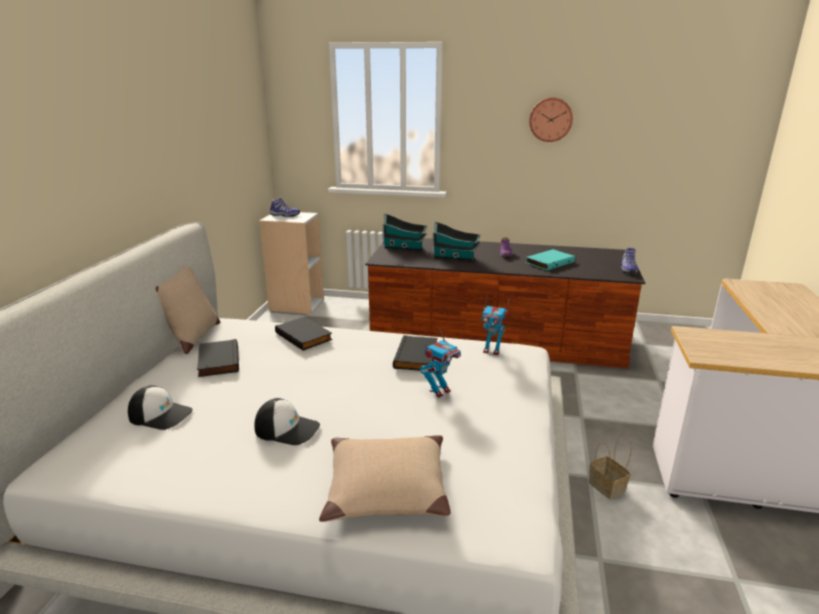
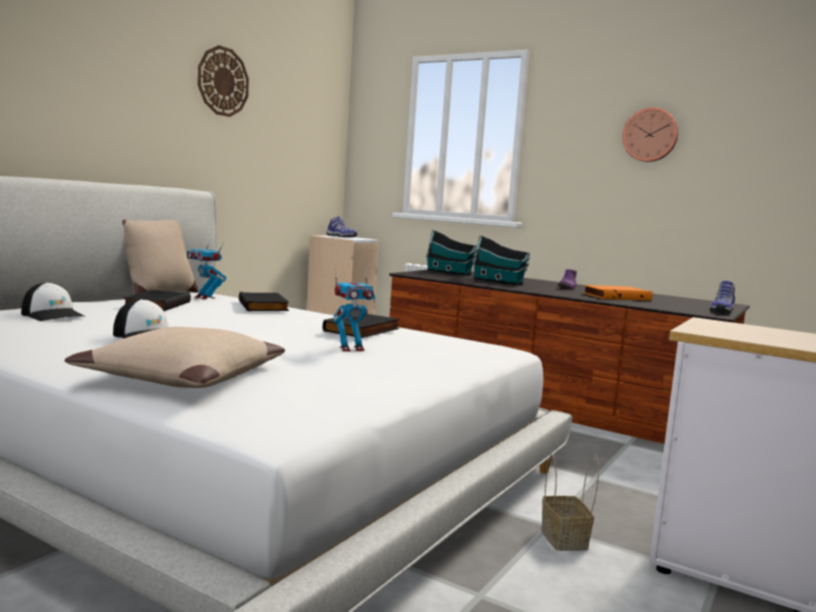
camera: 20 degrees right, 15 degrees down
toy robot [481,295,509,355] -> toy robot moved to [187,239,226,300]
turquoise book [525,249,575,270] -> orange book [583,285,653,300]
none -> wall clock [198,45,249,117]

